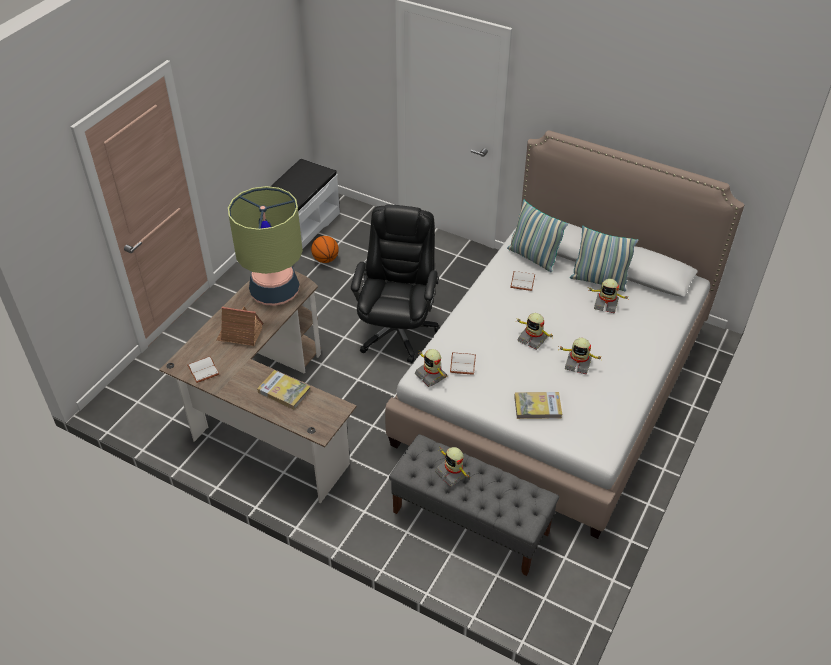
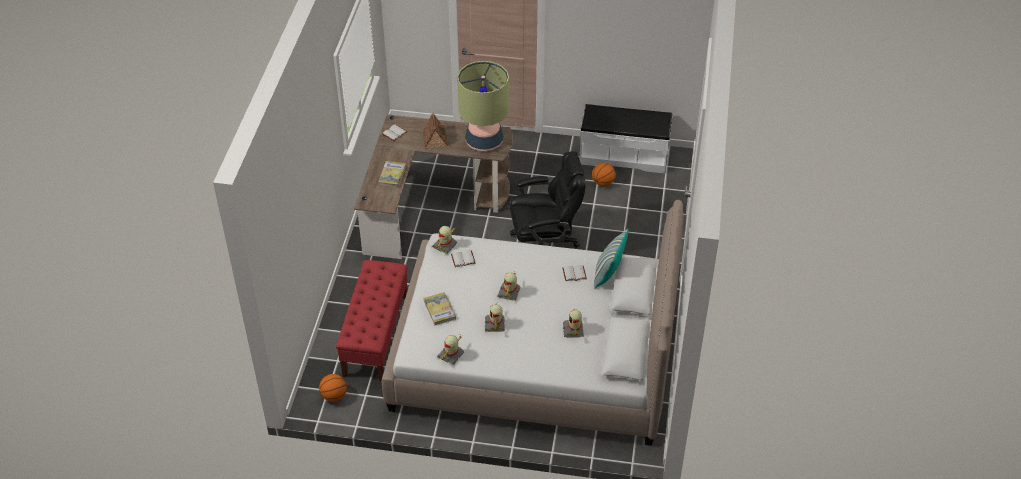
camera: 70 degrees right, 0 degrees up
grey bench [389,434,559,576] -> red bench [336,260,408,382]
toy robot [435,447,471,487] -> toy robot moved to [437,335,464,365]
pillow [570,226,639,291] -> none
none -> basketball [319,374,347,402]

